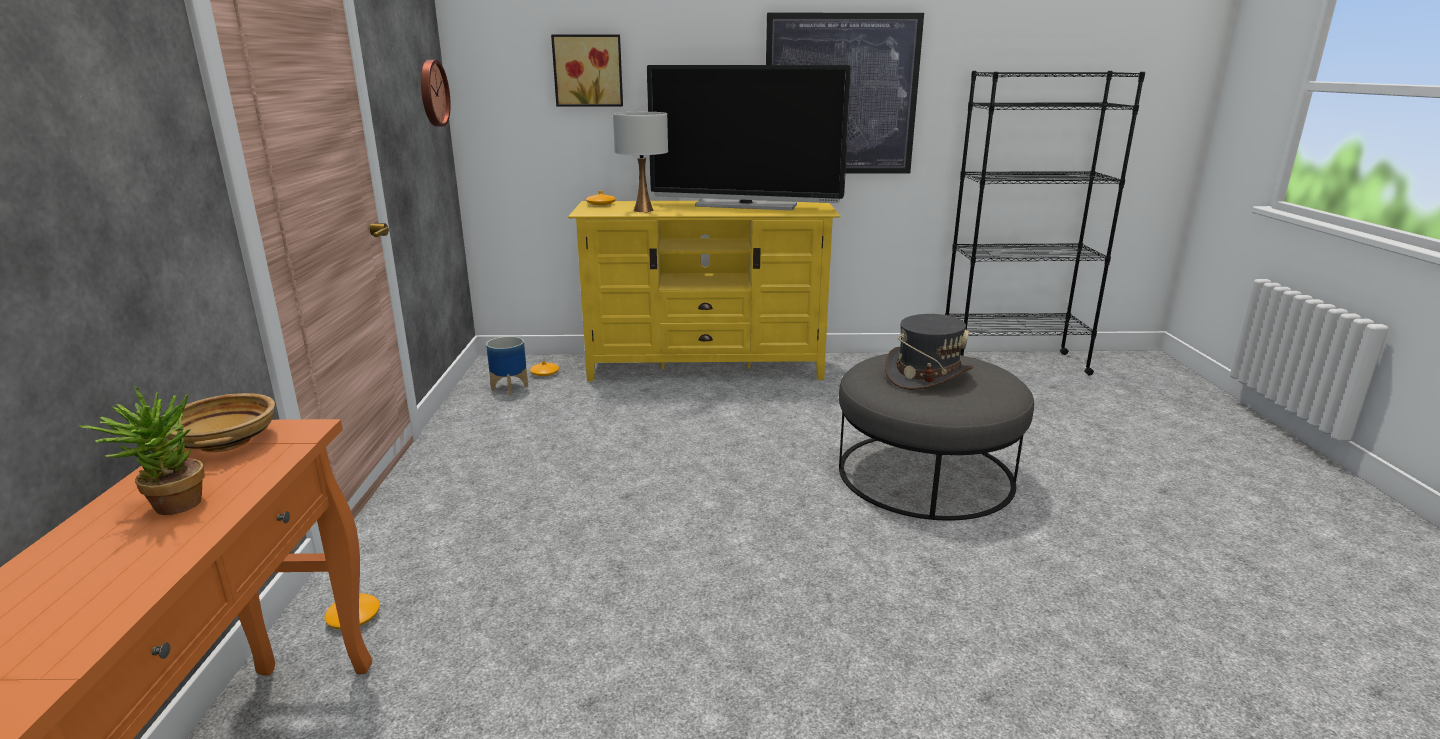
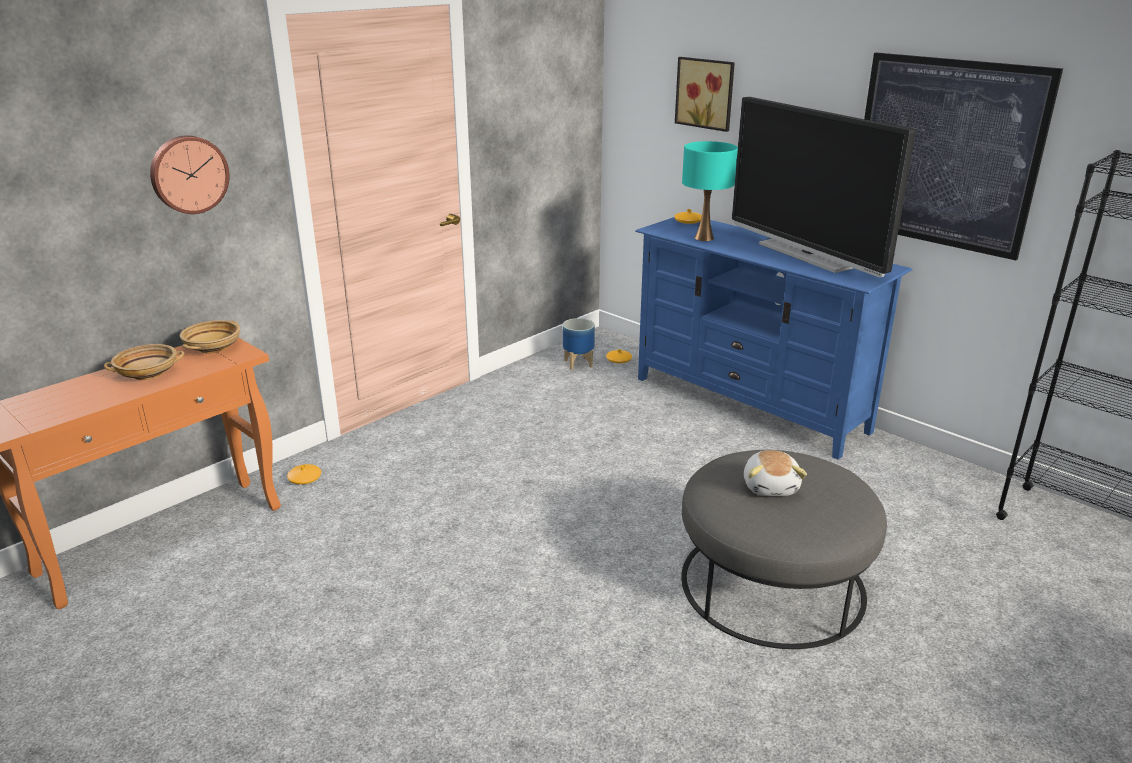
camera: 45 degrees right, 5 degrees up
potted plant [80,386,205,515] -> beige bowl [104,344,184,380]
wall clock [421,60,451,127] -> wall clock moved to [150,135,230,214]
yellow tv stand [568,200,841,382] -> blue tv stand [635,217,913,460]
white table lamp [613,112,668,212] -> turquoise table lamp [682,141,738,241]
grey hat [885,314,973,390] -> plush toy [744,450,807,496]

